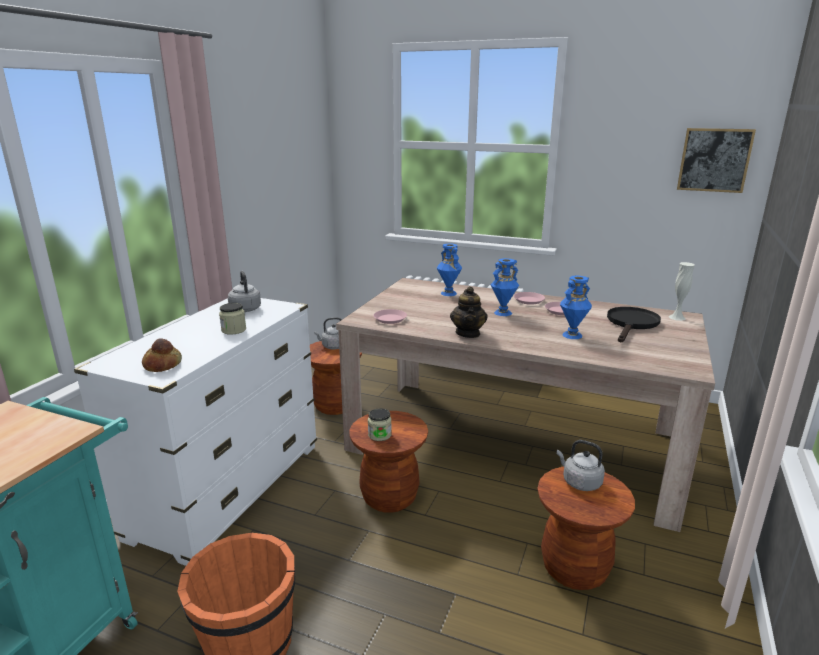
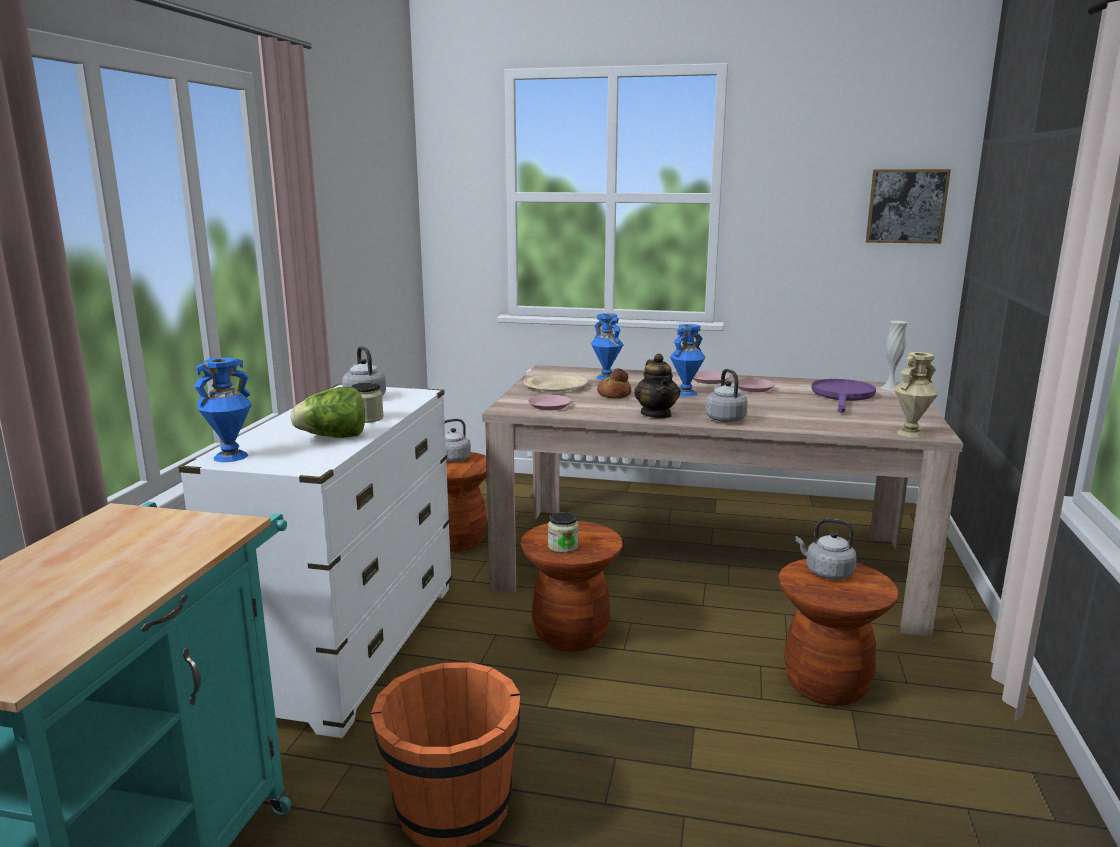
camera: 10 degrees left, 5 degrees down
bread [142,339,182,372] -> bread moved to [597,368,632,398]
blue vase [560,275,592,339] -> blue vase moved to [194,357,252,462]
black frying pan [607,307,661,342] -> purple frying pan [811,379,876,413]
none -> lettuce [290,387,365,438]
none -> beige plate [523,373,588,391]
none -> grey kettle [705,369,748,422]
none -> beige vase [894,352,938,438]

